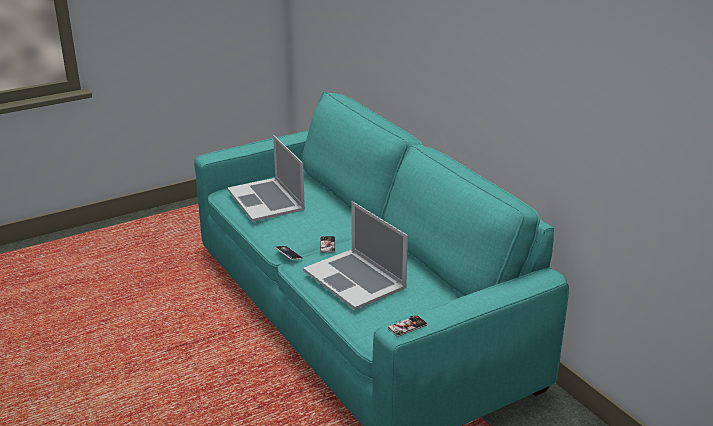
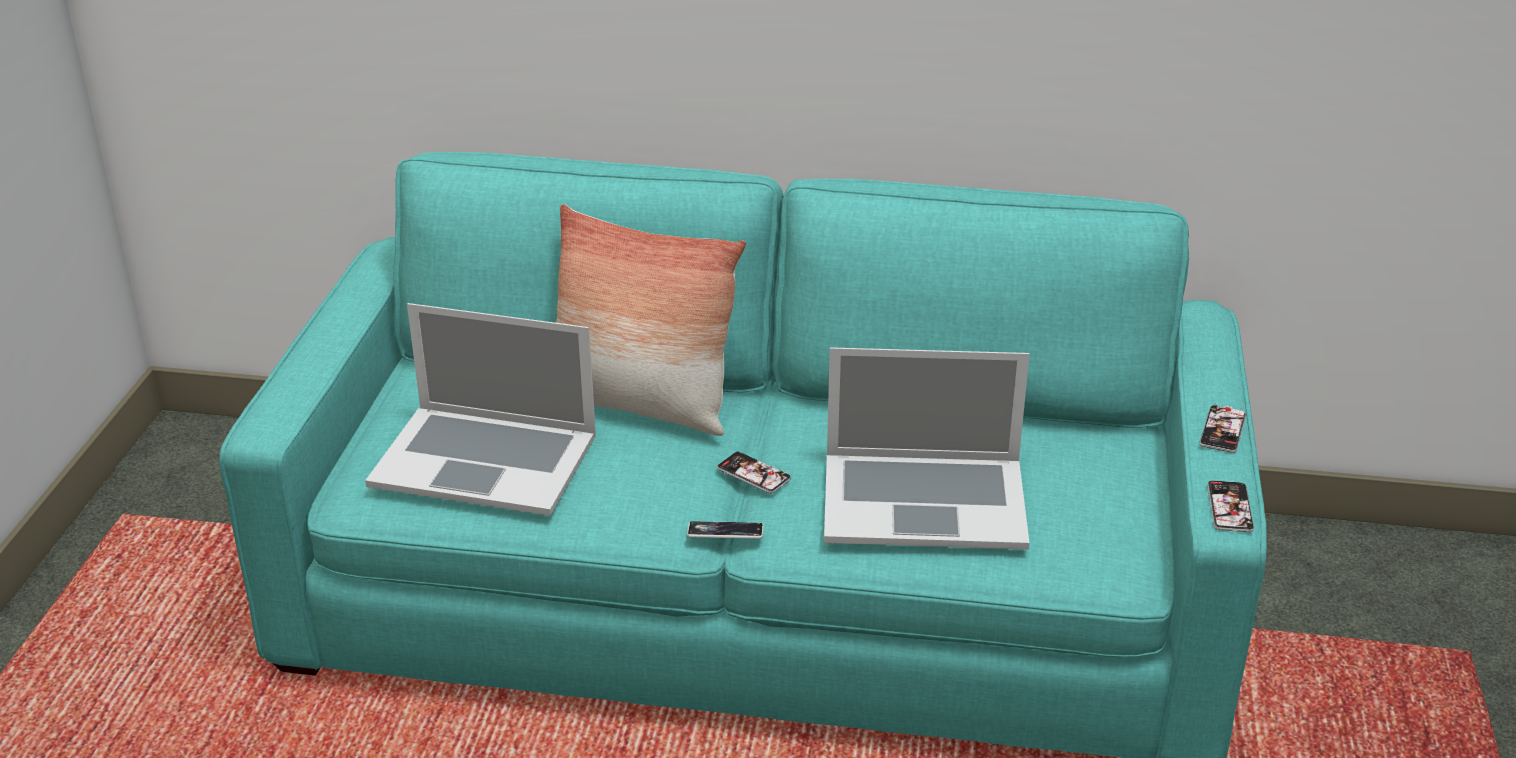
camera: 50 degrees left, 5 degrees up
none -> pillow [556,204,746,436]
none -> phone [1199,404,1246,453]

